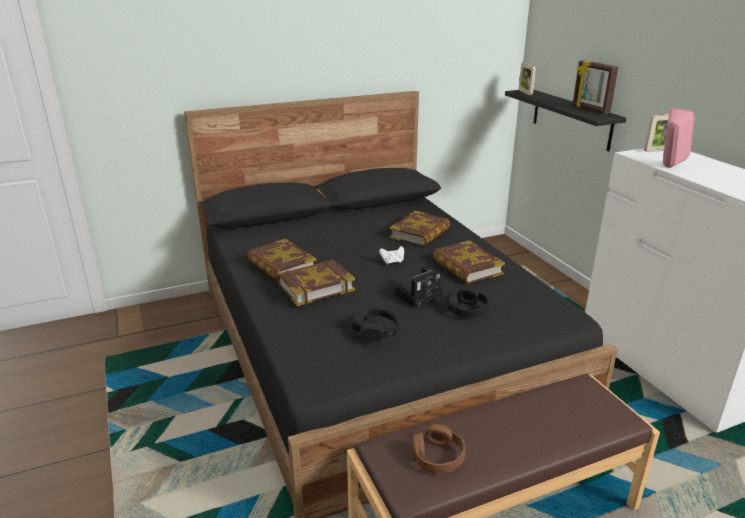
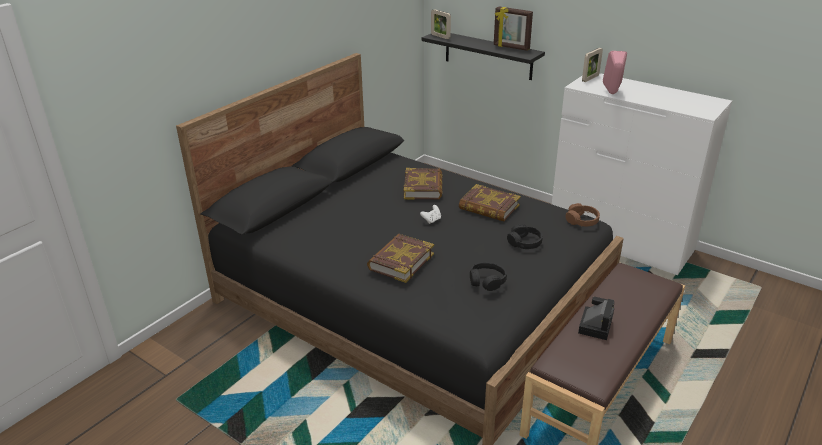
camera: 30 degrees left, 5 degrees up
book [247,239,317,282] -> none
camera [395,265,442,308] -> camera moved to [578,297,614,340]
brown headphones [412,424,466,473] -> brown headphones moved to [566,203,600,227]

